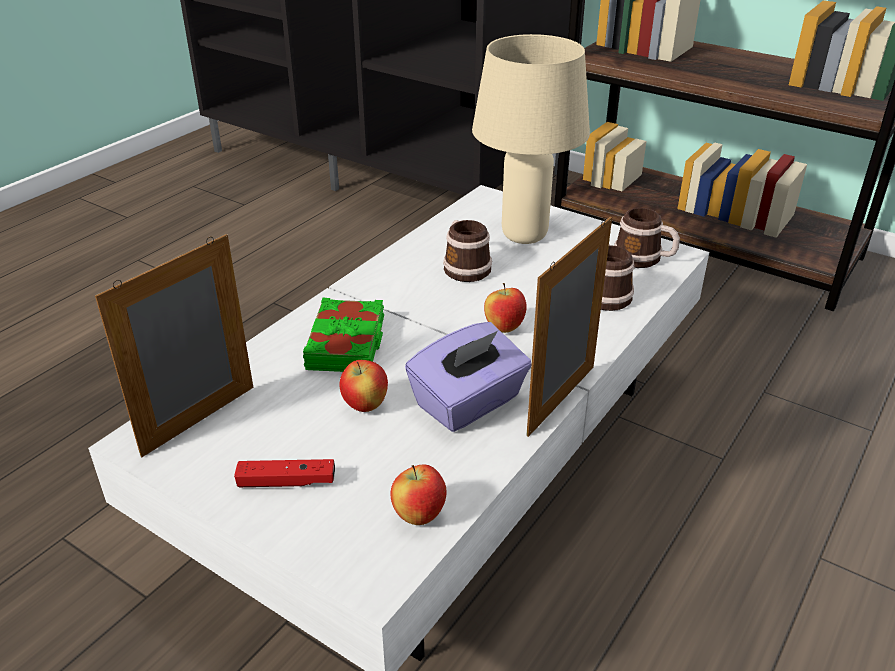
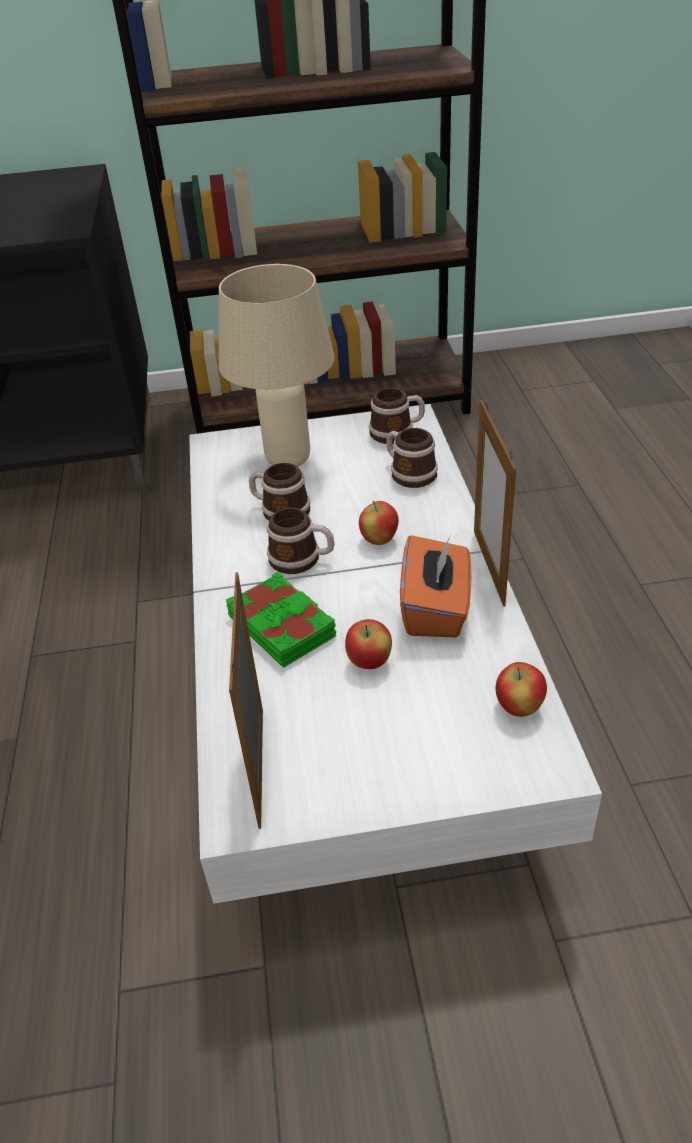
camera: 40 degrees left, 5 degrees up
red game controller [234,459,335,487] -> none
purple tissue box [405,322,532,432] -> orange tissue box [400,535,471,637]
none -> mug [267,508,335,574]

